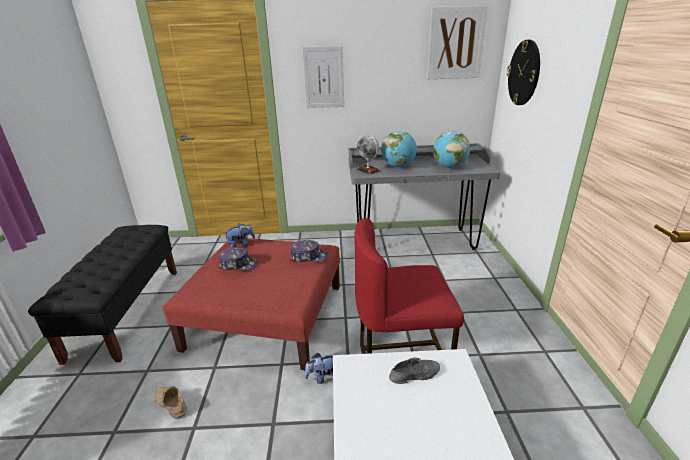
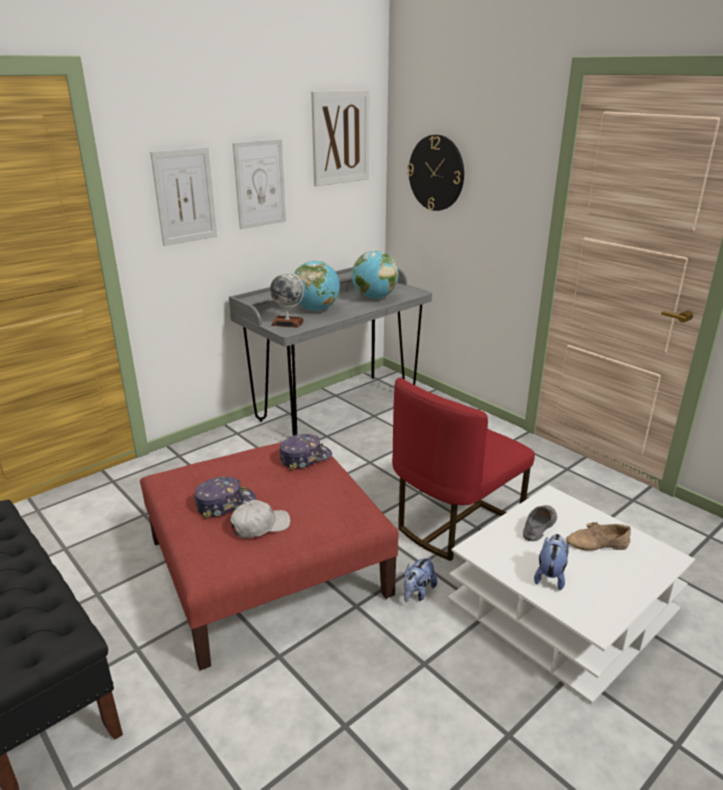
camera: 40 degrees left, 0 degrees up
beige shoe [155,386,187,419] -> beige shoe moved to [566,522,631,551]
plush toy [224,223,255,248] -> plush toy moved to [534,534,569,590]
none -> white cap [230,499,290,538]
none -> picture [233,139,286,229]

